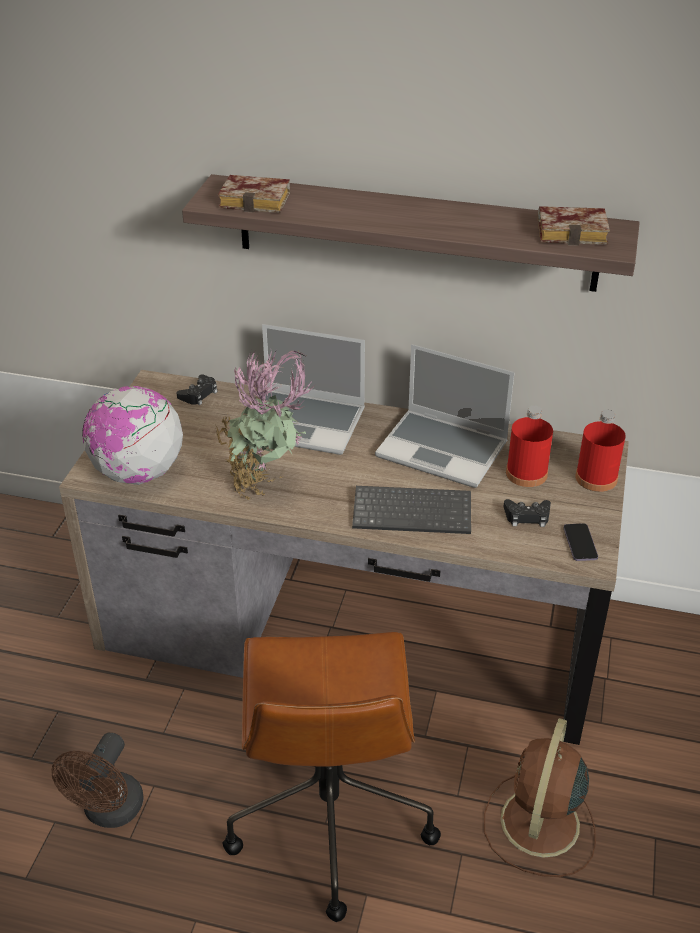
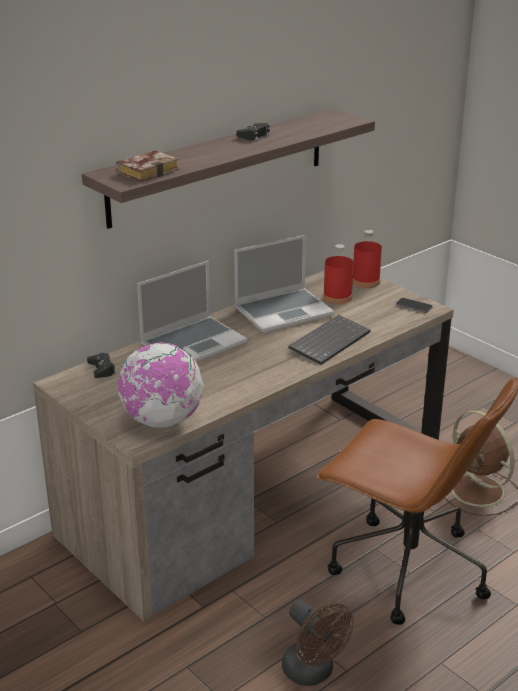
camera: 55 degrees left, 10 degrees down
potted plant [216,351,315,500] -> none
black game controller [503,499,551,527] -> black game controller moved to [237,122,270,141]
book [538,206,610,246] -> none

